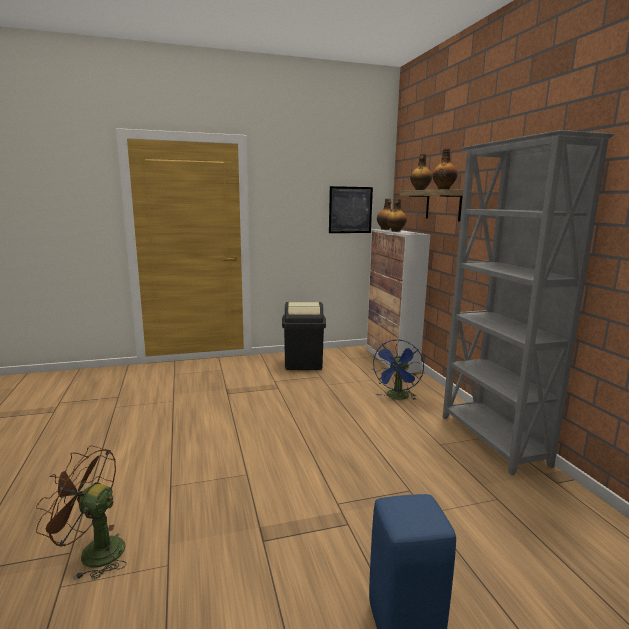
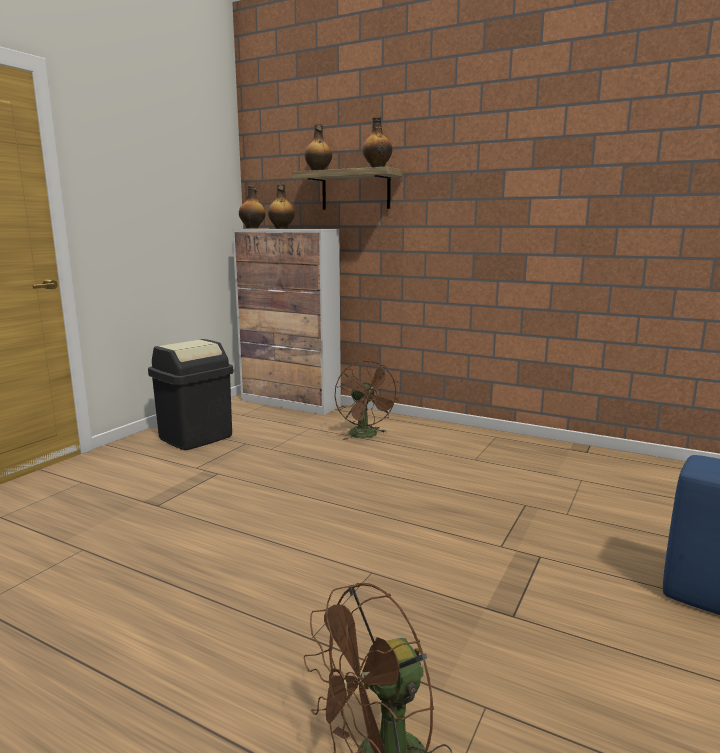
camera: 45 degrees left, 0 degrees up
picture [329,186,373,233] -> none
blue fan [373,340,424,400] -> brown fan [335,360,399,440]
grey bookcase [443,130,614,475] -> none

